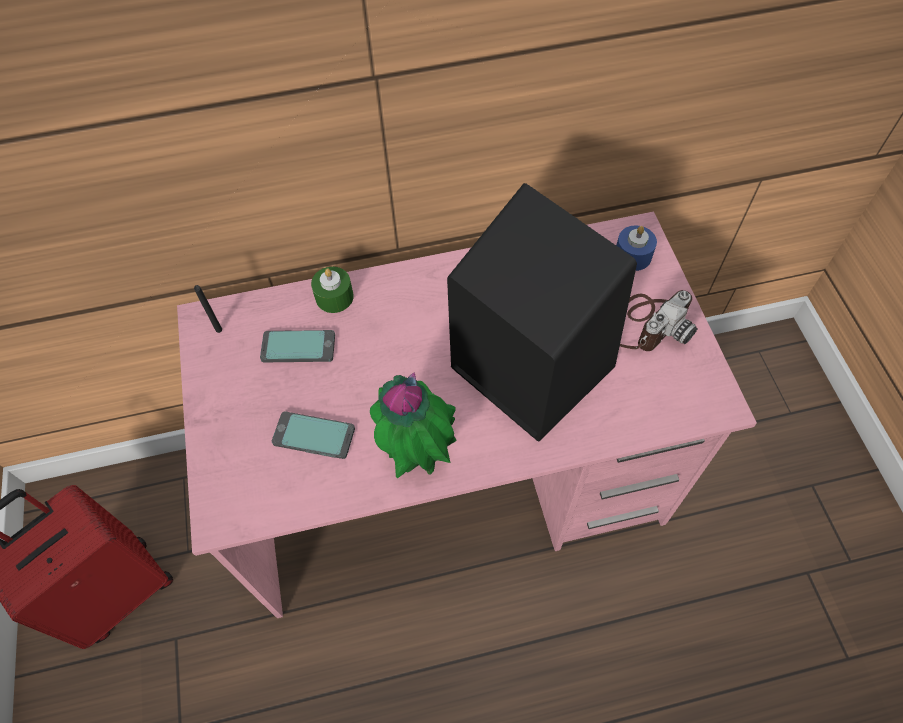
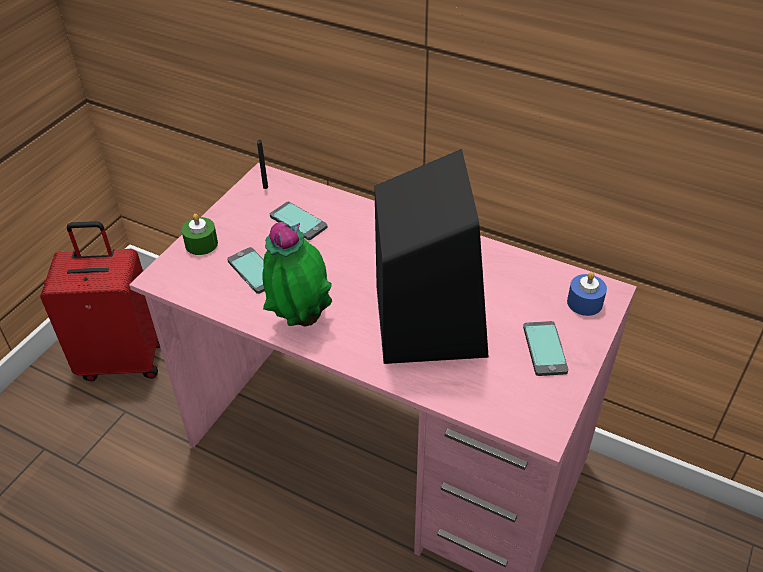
camera: 40 degrees right, 15 degrees down
green candle [311,267,354,313] -> green candle moved to [181,214,218,255]
camera [620,290,697,351] -> phone [523,321,568,376]

